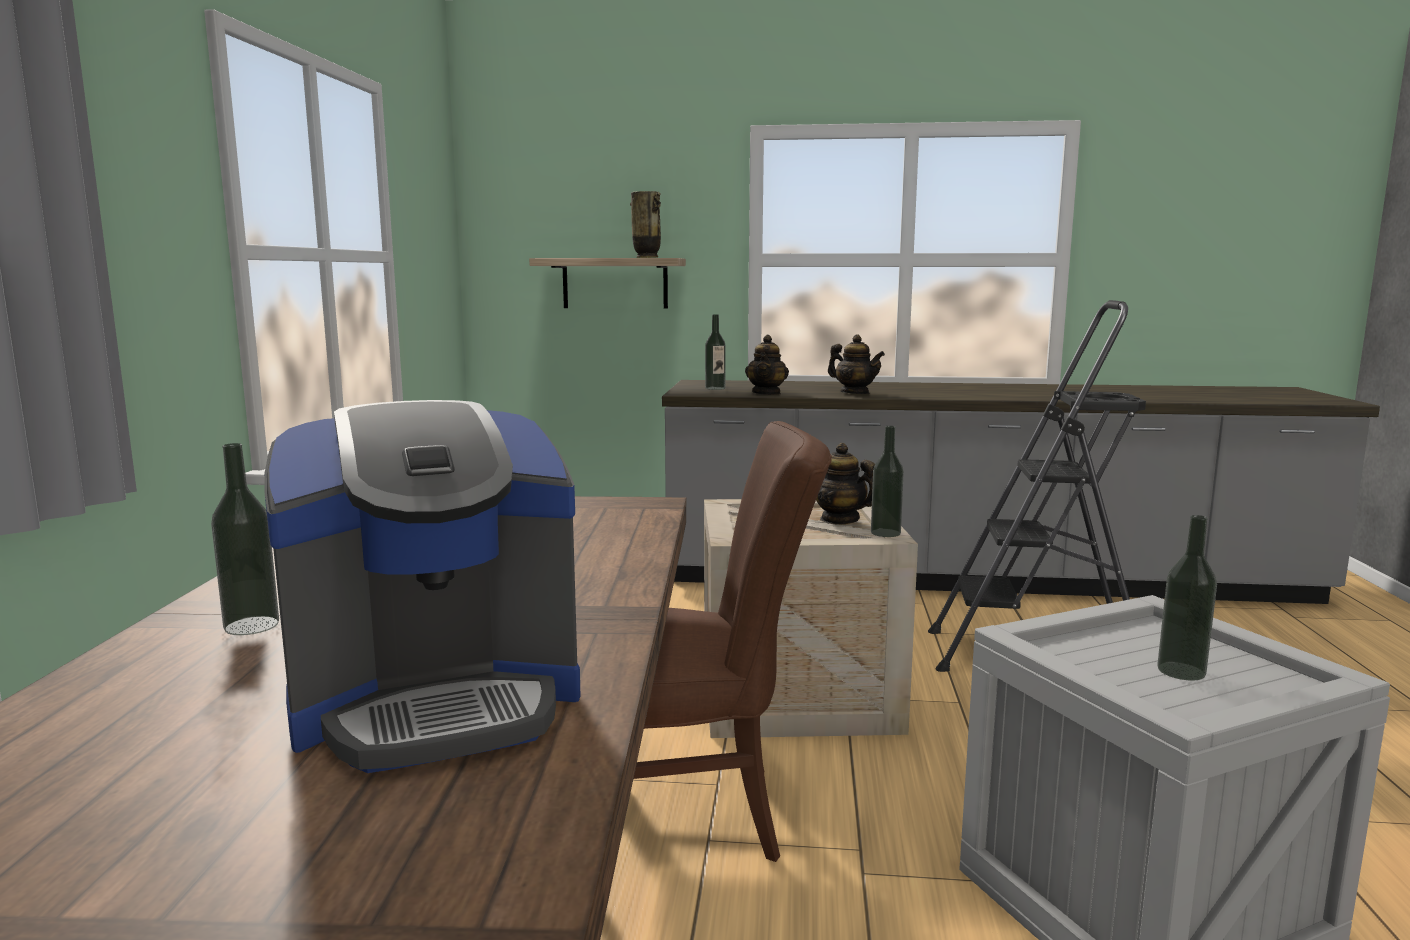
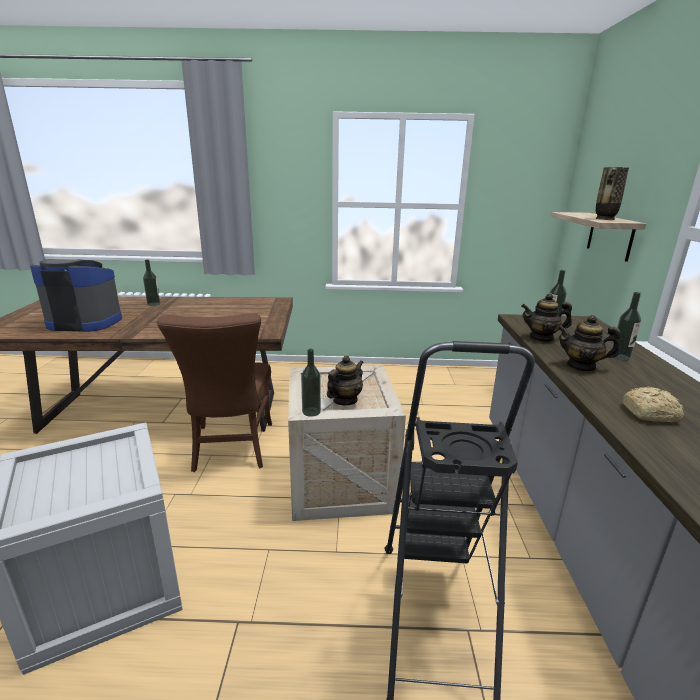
camera: 85 degrees right, 10 degrees up
coffee machine [264,400,581,773] -> coffee machine turned 120 degrees clockwise [30,259,122,332]
teapot [828,335,885,394] -> teapot turned 75 degrees clockwise [557,315,620,372]
bottle [1157,515,1217,681] -> bottle moved to [612,292,641,361]
none -> bread [623,386,684,422]

